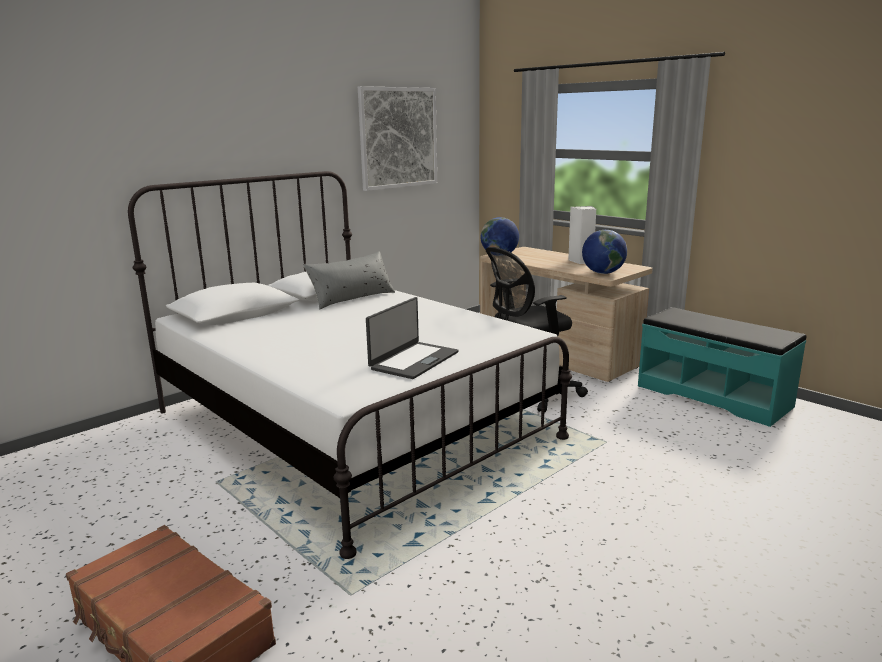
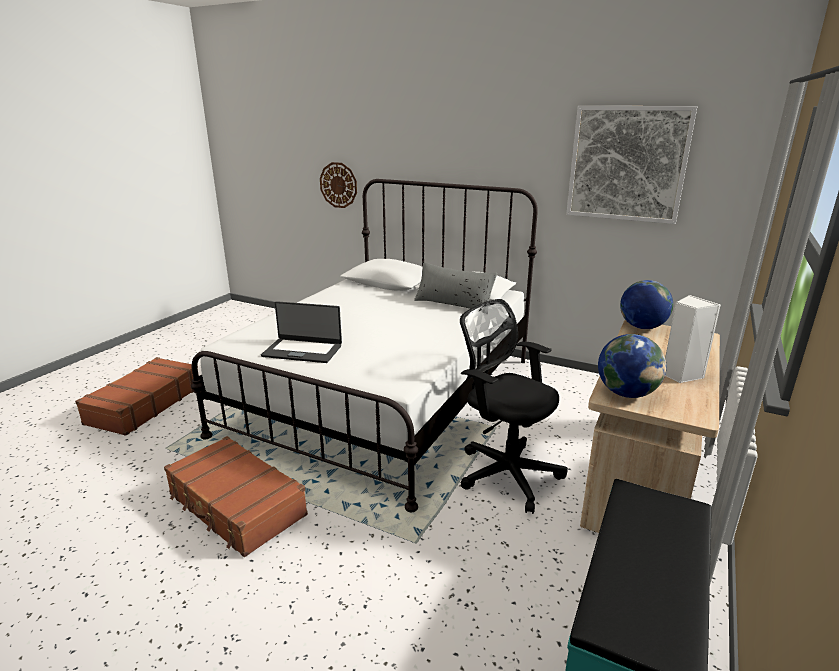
camera: 70 degrees right, 5 degrees up
none -> brown suitcase [164,436,308,557]
none -> wall clock [320,162,357,208]

